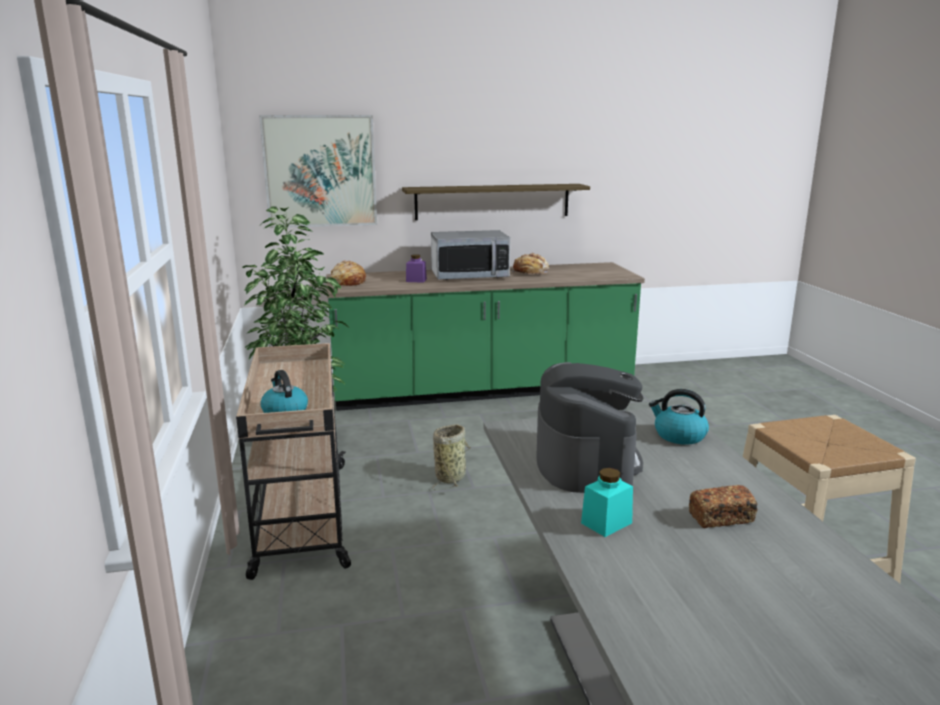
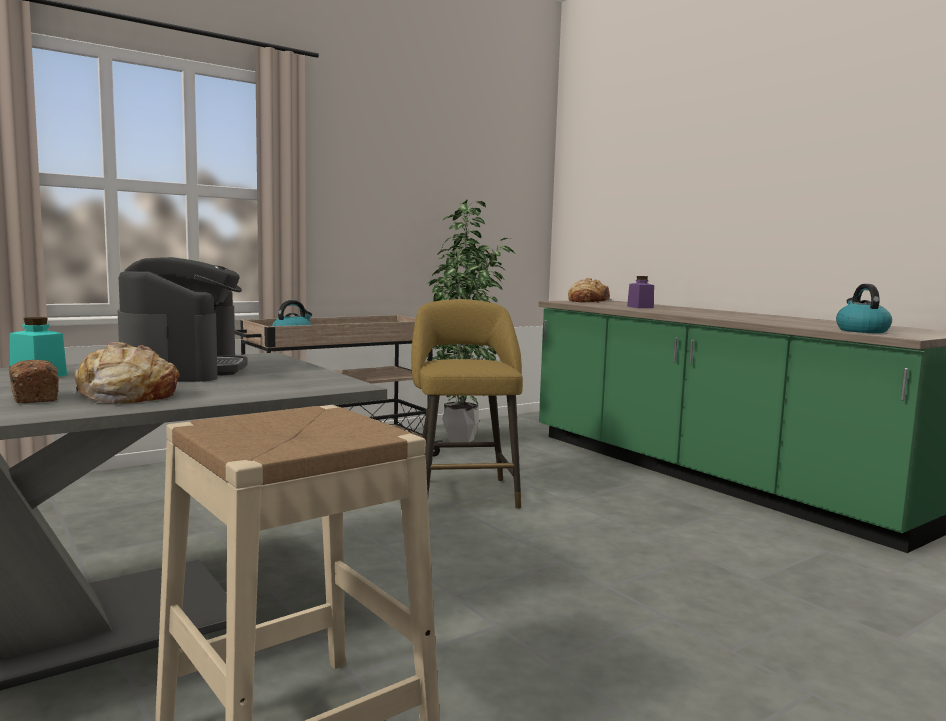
camera: 65 degrees right, 10 degrees down
picture [259,115,377,228] -> none
shelf [402,184,590,220] -> none
microwave [431,230,510,280] -> none
basket [432,424,471,490] -> yellow stool [411,299,523,510]
bread [510,253,549,275] -> bread moved to [73,342,180,404]
coffee machine [536,362,644,493] -> coffee machine turned 75 degrees counterclockwise [118,257,248,382]
kettle [649,389,709,445] -> kettle moved to [836,284,892,333]

